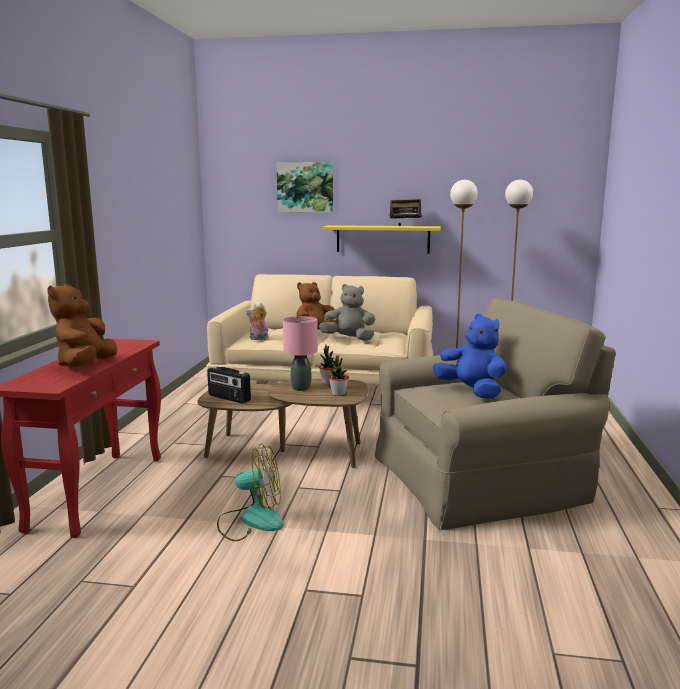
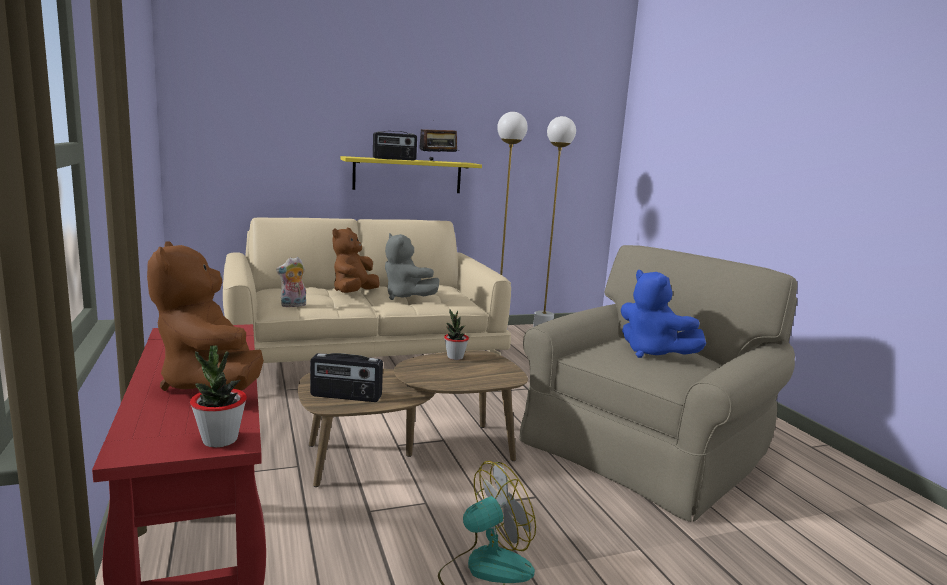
camera: 30 degrees left, 0 degrees up
picture [277,162,333,212] -> none
pink table lamp [283,316,318,391] -> none
grey plush toy [319,284,376,341] -> grey plush toy turned 120 degrees counterclockwise [385,233,440,300]
potted plant [328,355,349,396] -> potted plant moved to [190,345,247,447]
blue plush toy [433,314,507,399] -> blue plush toy turned 150 degrees counterclockwise [621,270,706,358]
none -> radio [373,131,417,160]

